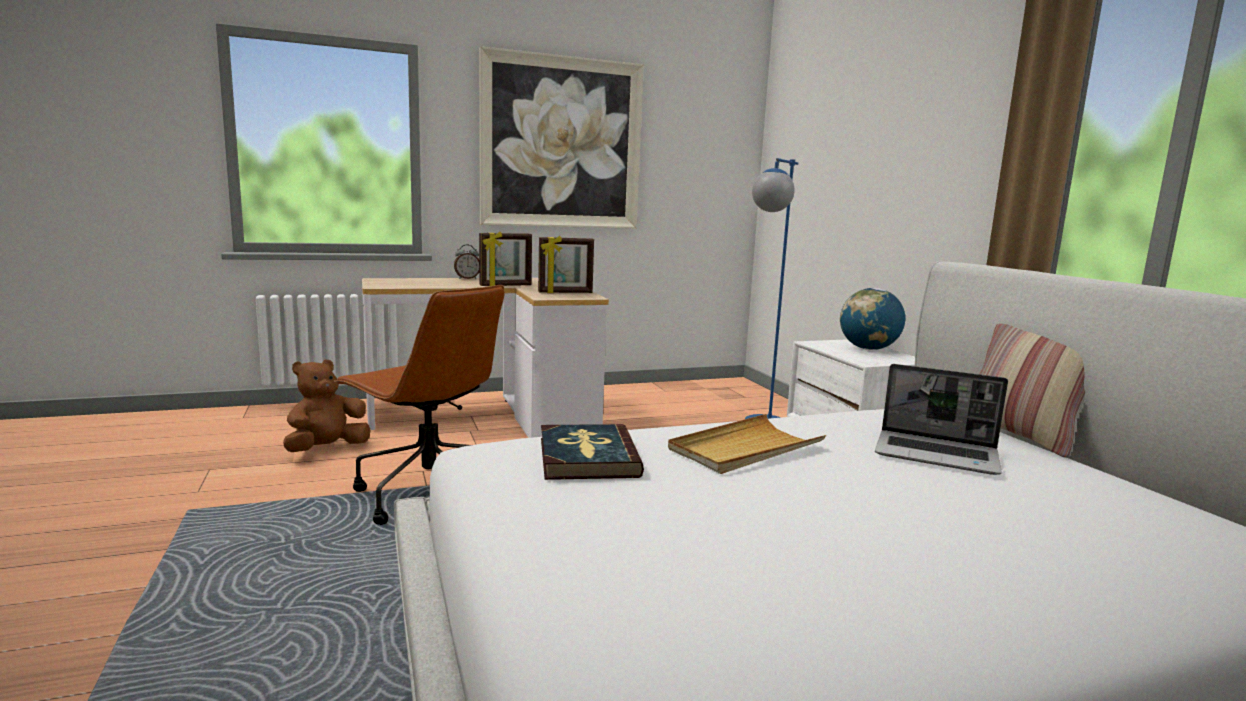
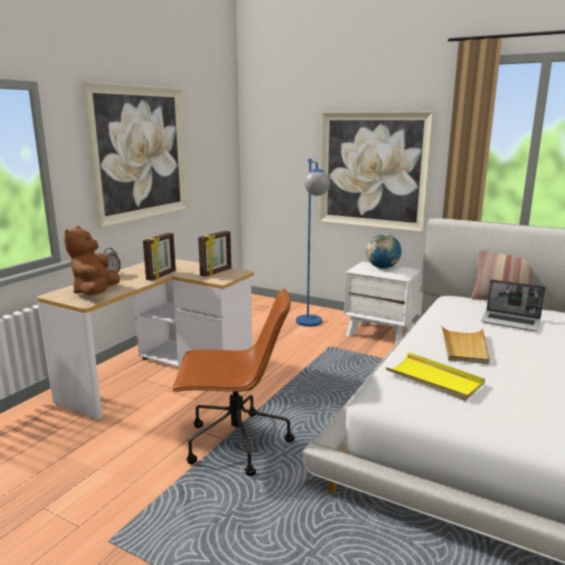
camera: 40 degrees left, 5 degrees up
brown plush toy [283,359,370,452] -> brown plush toy moved to [64,226,120,295]
book [541,424,644,480] -> yellow tray [385,352,485,401]
laptop [875,364,1008,475] -> laptop turned 45 degrees clockwise [481,279,545,331]
none -> picture [319,111,435,232]

